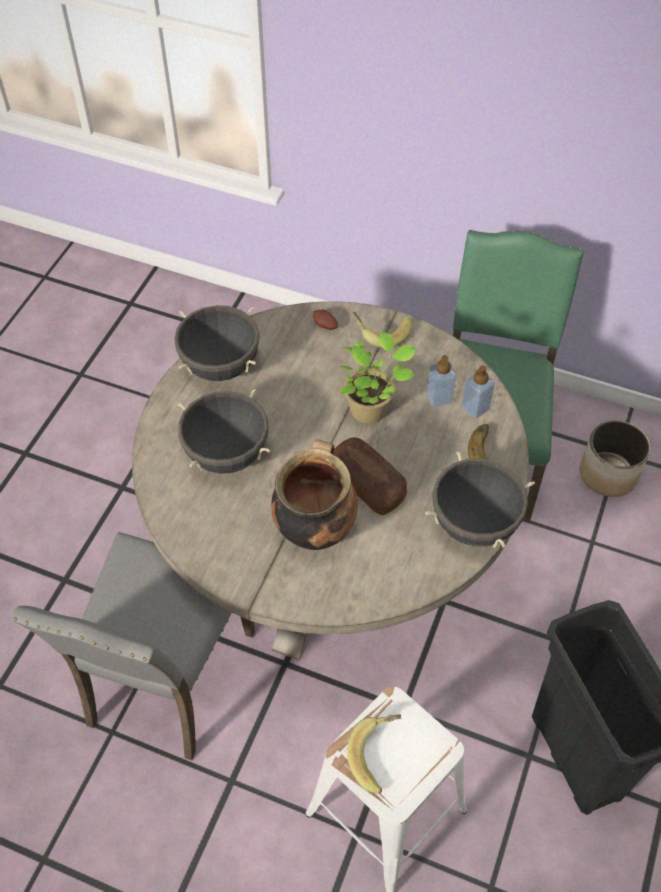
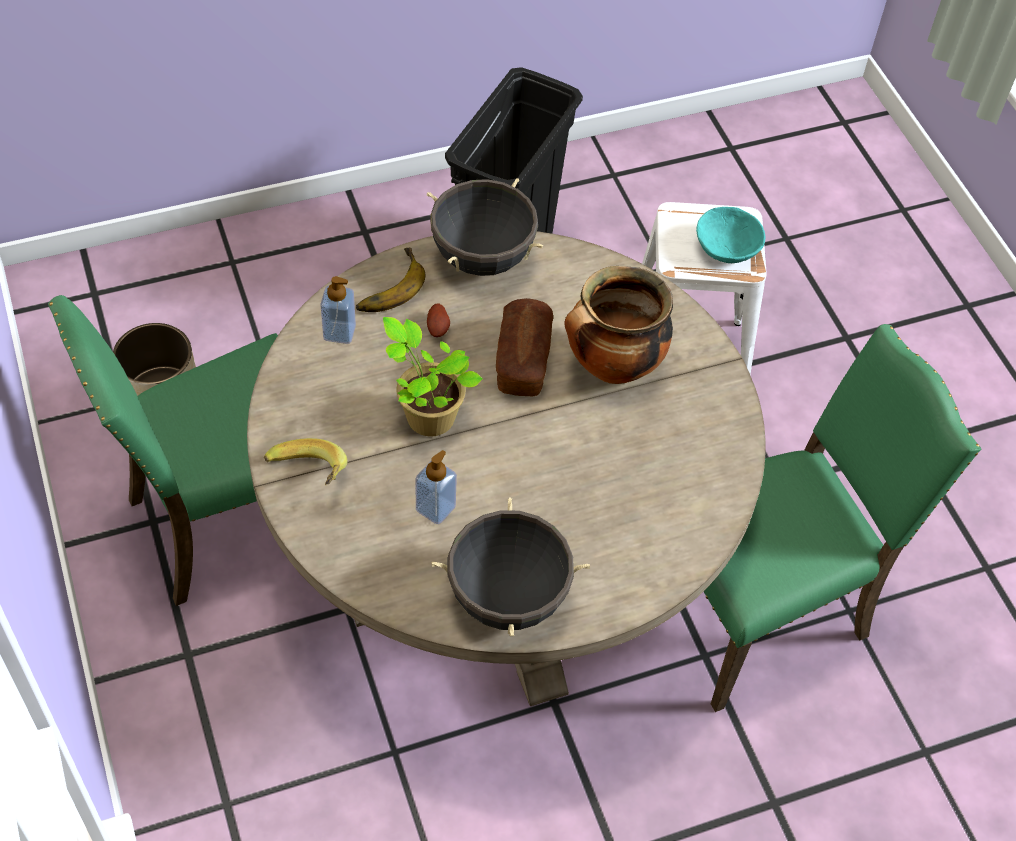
camera: 135 degrees left, 0 degrees up
grey chair [12,532,255,760] -> green chair [703,324,981,712]
black cooking pot [177,389,271,474] -> none
potato [313,310,338,330] -> potato moved to [427,304,450,337]
banana [347,714,401,794] -> turquoise bowl [696,207,765,263]
soap dispenser [427,355,456,407] -> soap dispenser moved to [415,450,457,524]

